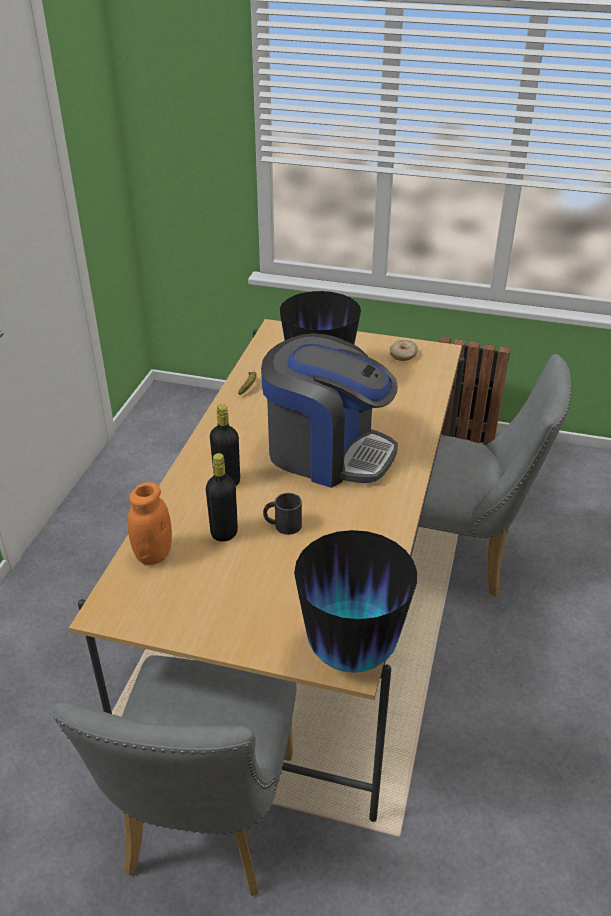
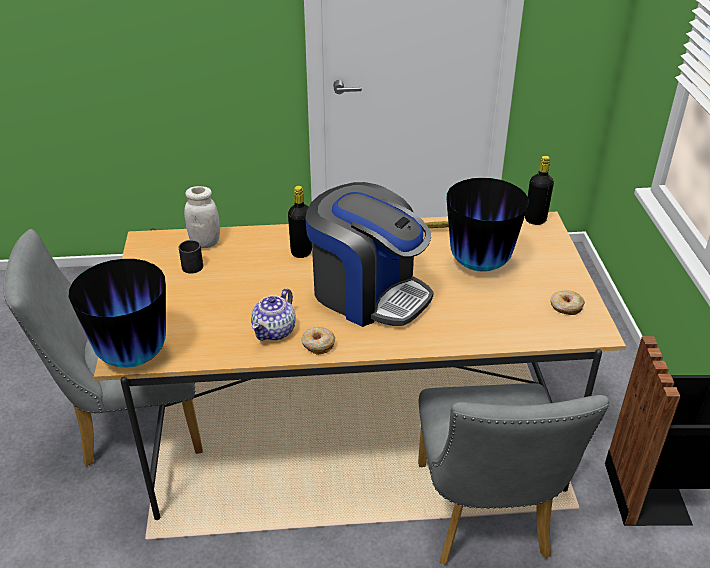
camera: 70 degrees right, 0 degrees up
orange jar [128,482,172,565] -> white jar [184,186,220,248]
black bottle [206,453,238,542] -> black bottle moved to [525,156,554,225]
coffee machine [261,333,398,488] -> coffee machine turned 60 degrees counterclockwise [305,182,434,327]
black mug [263,493,302,535] -> black mug moved to [179,240,203,274]
none -> teapot [251,288,296,341]
none -> donut [302,327,335,355]

